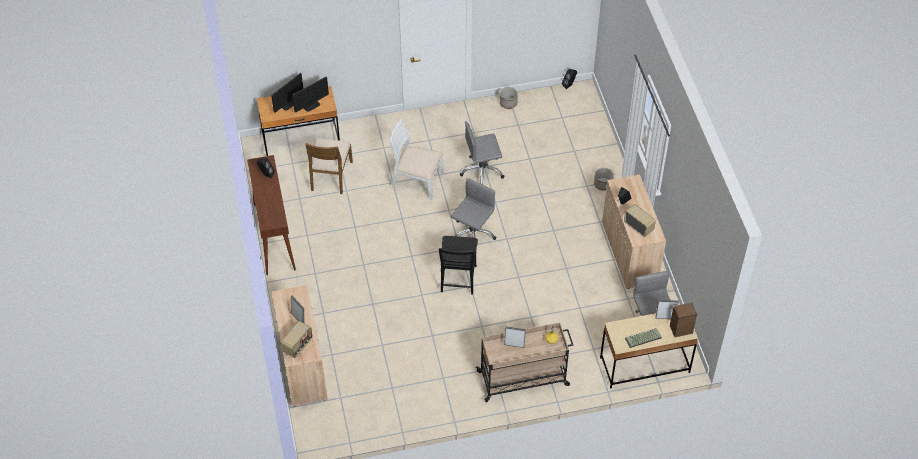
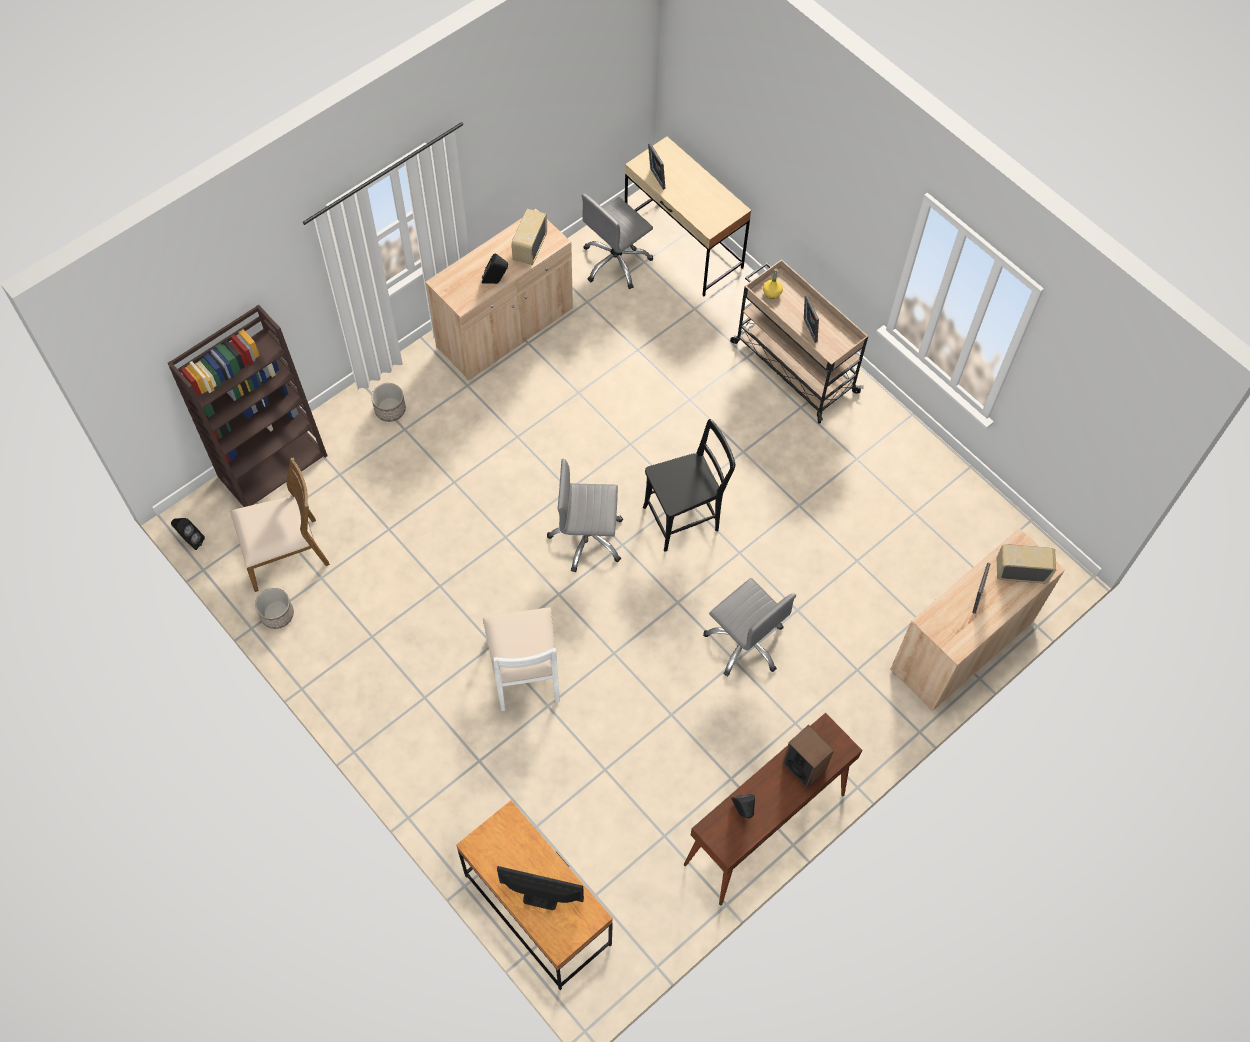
camera: 120 degrees left, 10 degrees up
monitor [292,77,329,113] -> none
brown chair [306,138,353,194] -> brown chair moved to [230,458,330,592]
grey office chair [460,121,504,185] -> grey office chair moved to [703,578,796,676]
keyboard [625,328,662,348] -> none
speaker [670,303,697,337] -> speaker moved to [782,725,834,788]
none -> brown bookcase [168,304,327,507]

